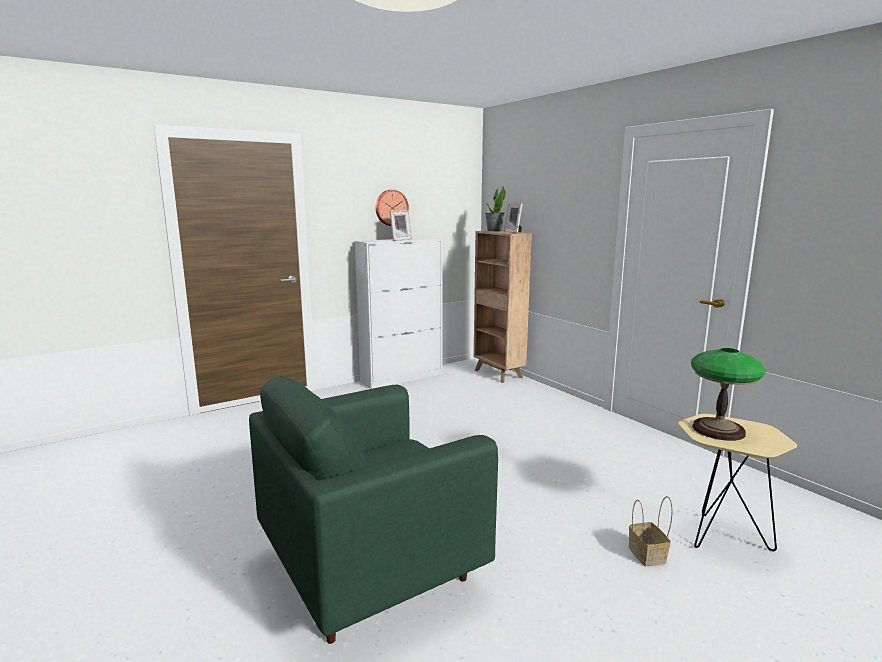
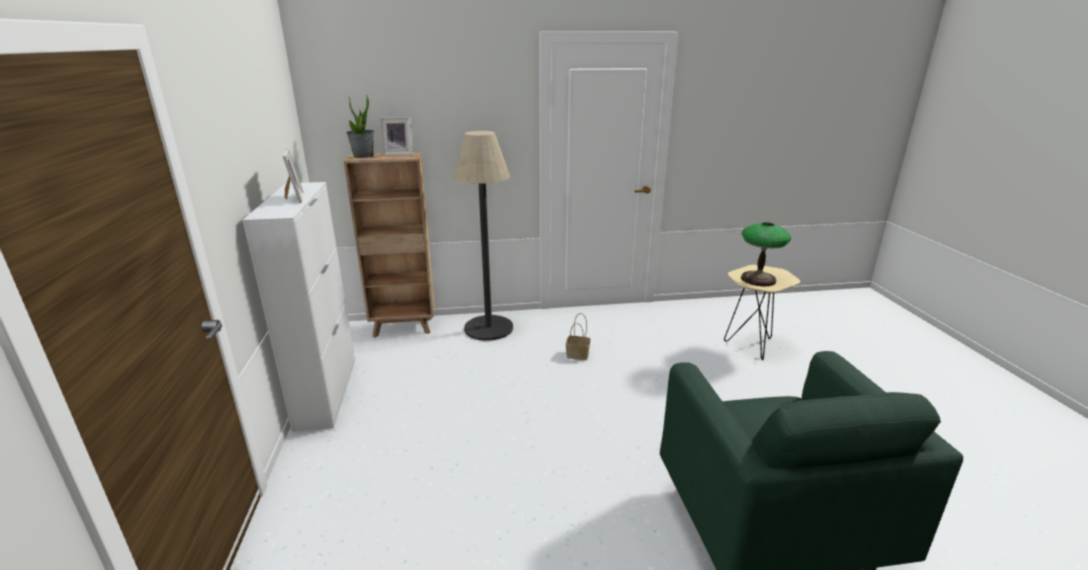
camera: 65 degrees left, 10 degrees up
wall clock [375,190,409,226] -> none
basket [629,496,673,566] -> basket moved to [566,313,590,360]
none -> floor lamp [453,131,513,341]

